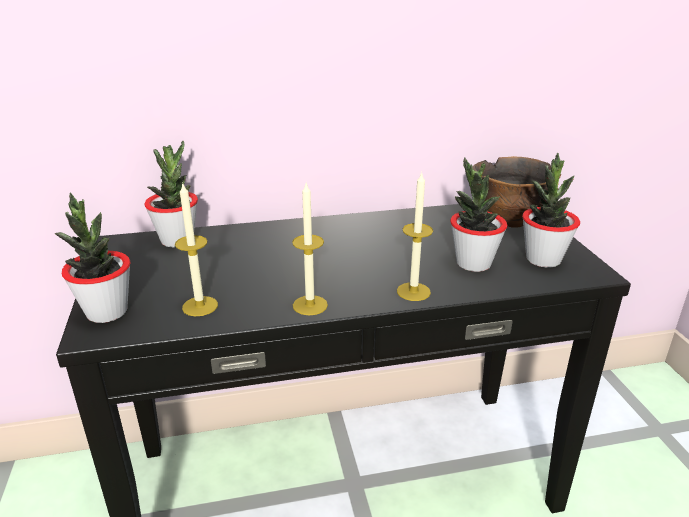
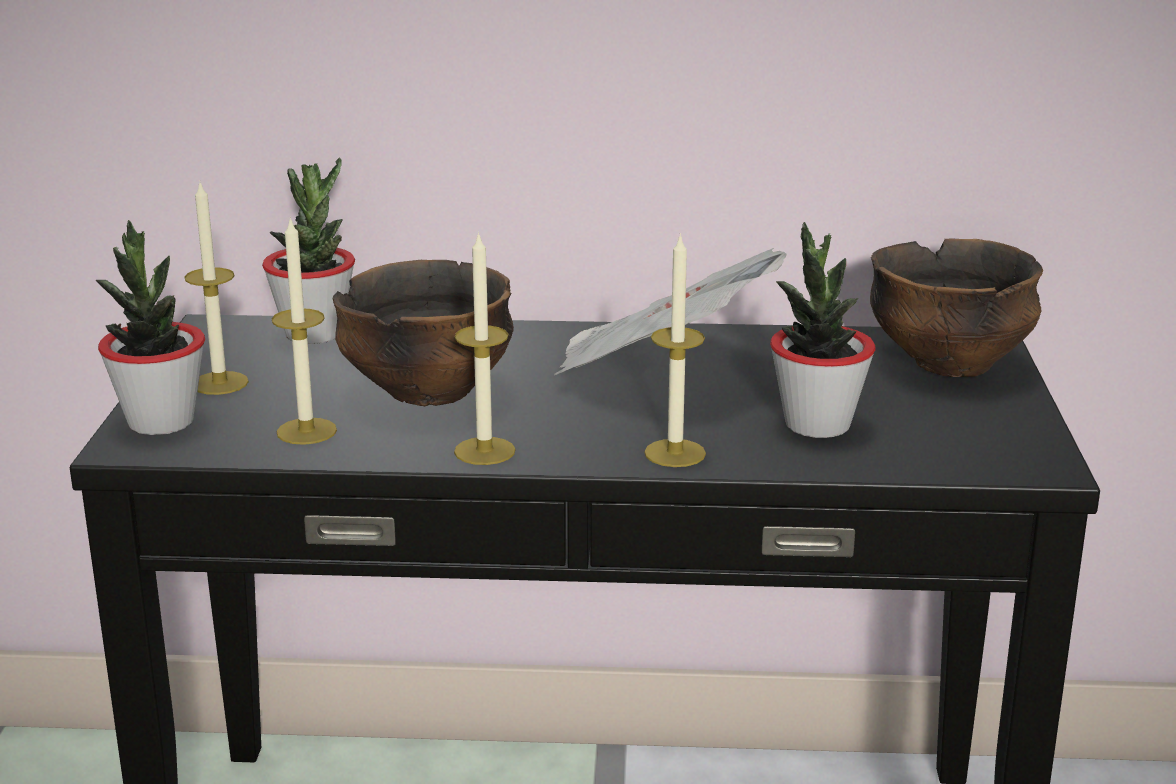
camera: 15 degrees right, 5 degrees down
potted plant [522,153,580,268] -> none
none -> candle [184,180,249,395]
none -> bowl [333,260,514,406]
none -> newspaper [555,248,786,375]

